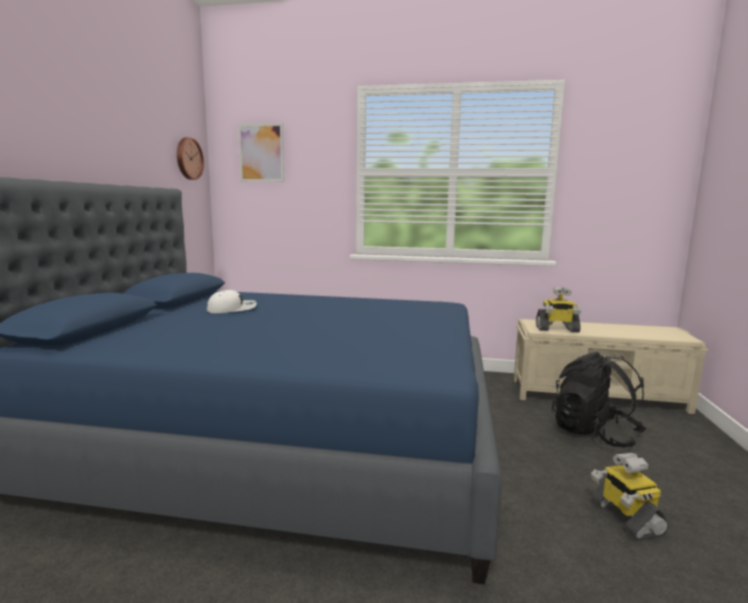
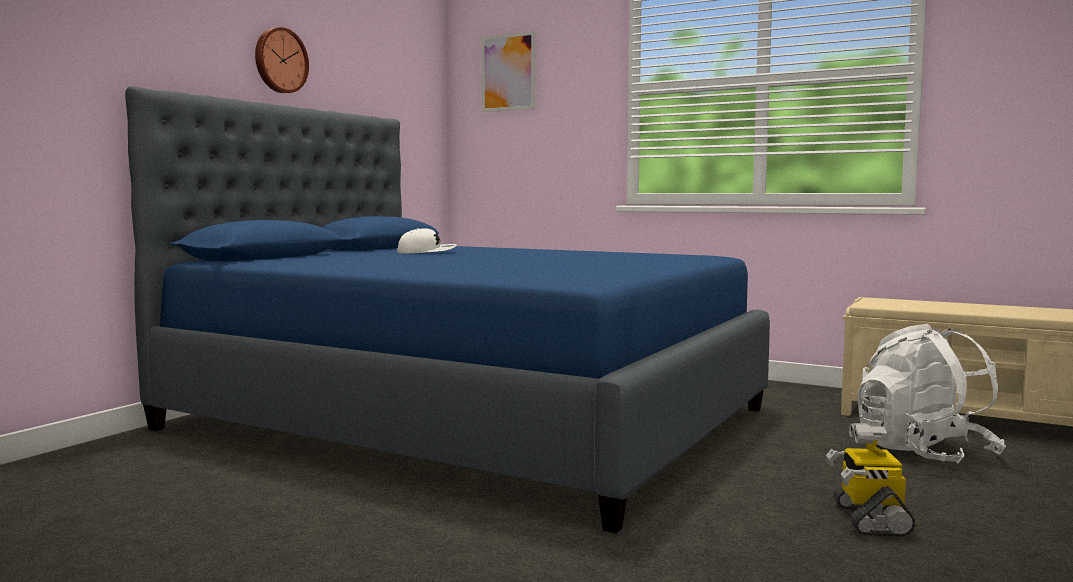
camera: 20 degrees right, 5 degrees down
wall clock [177,137,204,180] -> wall clock moved to [255,27,309,93]
toy robot [536,287,581,332] -> none
black backpack [552,352,647,448] -> white backpack [857,324,1006,464]

